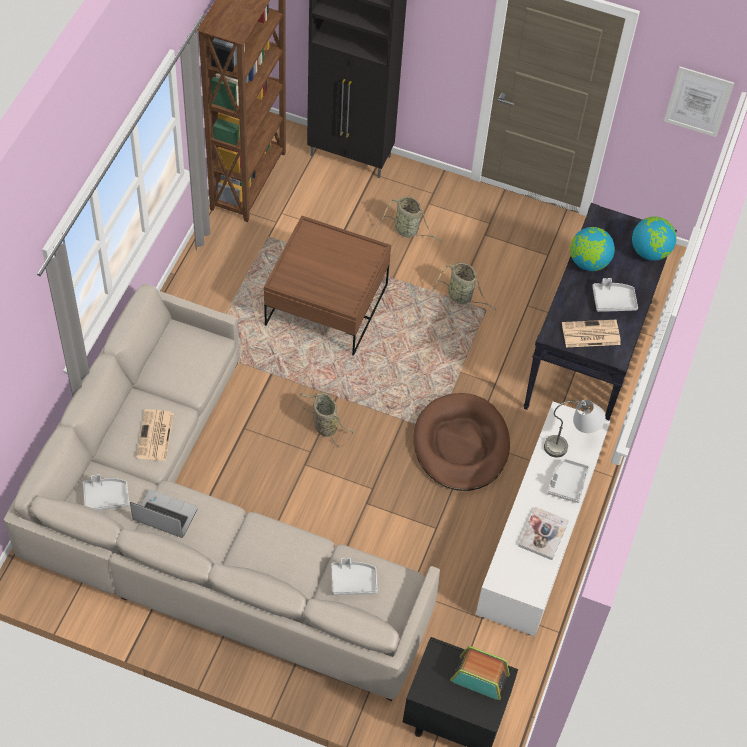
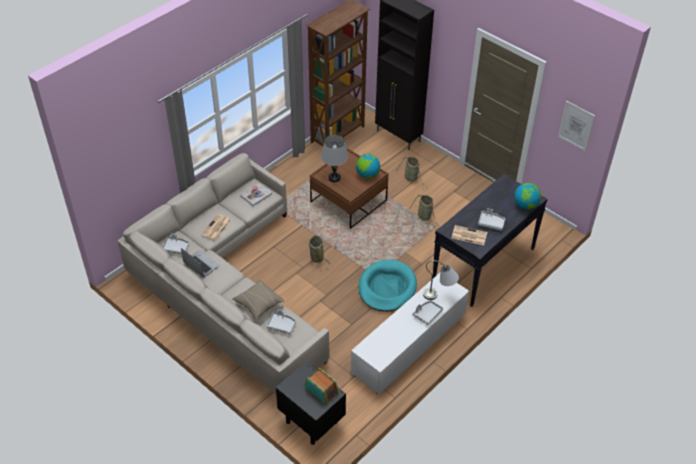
camera: 25 degrees right, 10 degrees down
brown dog bed [413,393,510,491] -> turquoise dog bed [359,260,417,312]
book [518,507,569,560] -> book moved to [241,183,272,206]
globe [570,227,615,271] -> globe moved to [356,154,380,178]
none -> beige pillow [233,280,284,320]
none -> grey table lamp [321,135,348,182]

